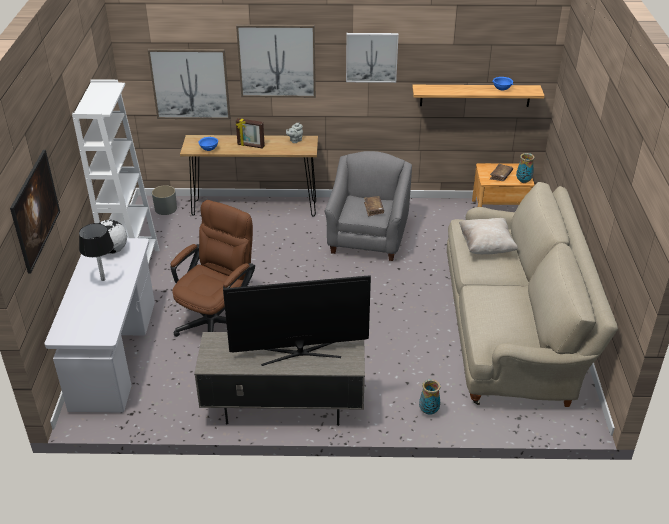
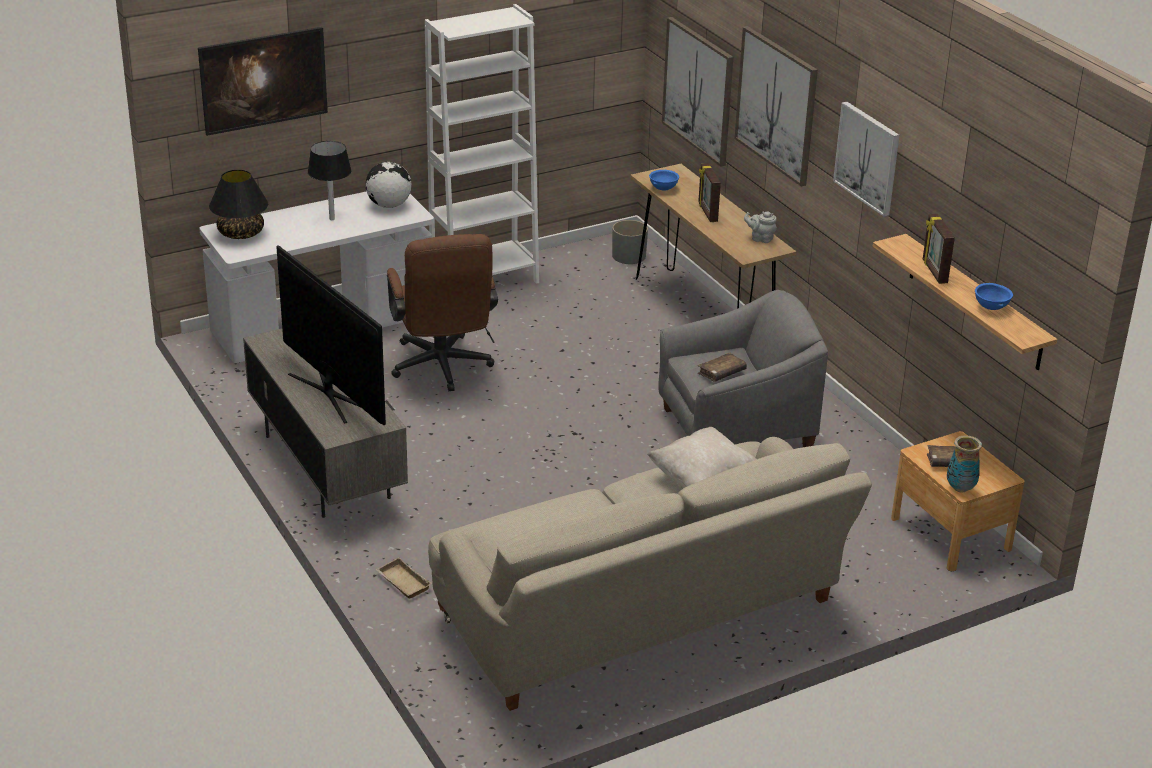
camera: 60 degrees right, 5 degrees down
brown office chair [171,200,255,337] -> brown office chair turned 75 degrees clockwise [387,234,498,391]
vase [419,379,441,415] -> beige tray [375,558,432,598]
none -> black table lamp [209,170,268,239]
none -> picture frame [923,214,955,284]

